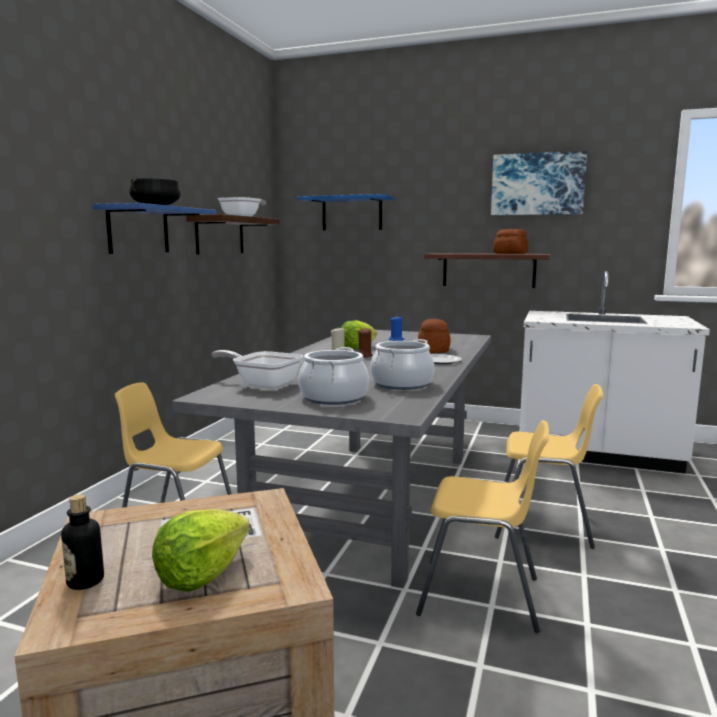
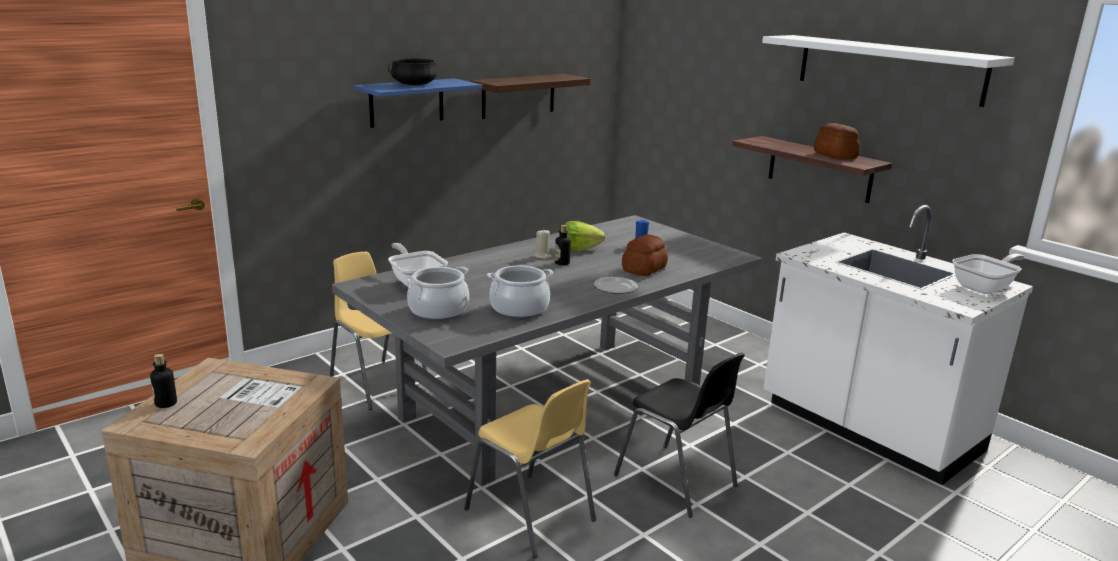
camera: 30 degrees right, 10 degrees up
lettuce [152,509,250,592] -> none
frying pan [218,197,266,217] -> frying pan moved to [952,253,1024,294]
blue shelf [297,194,394,230] -> none
brown candle [358,327,373,357] -> bottle [555,225,571,265]
picture [491,151,587,215] -> white shelf [762,35,1015,107]
yellow chair [495,384,603,549] -> black chair [614,352,745,518]

